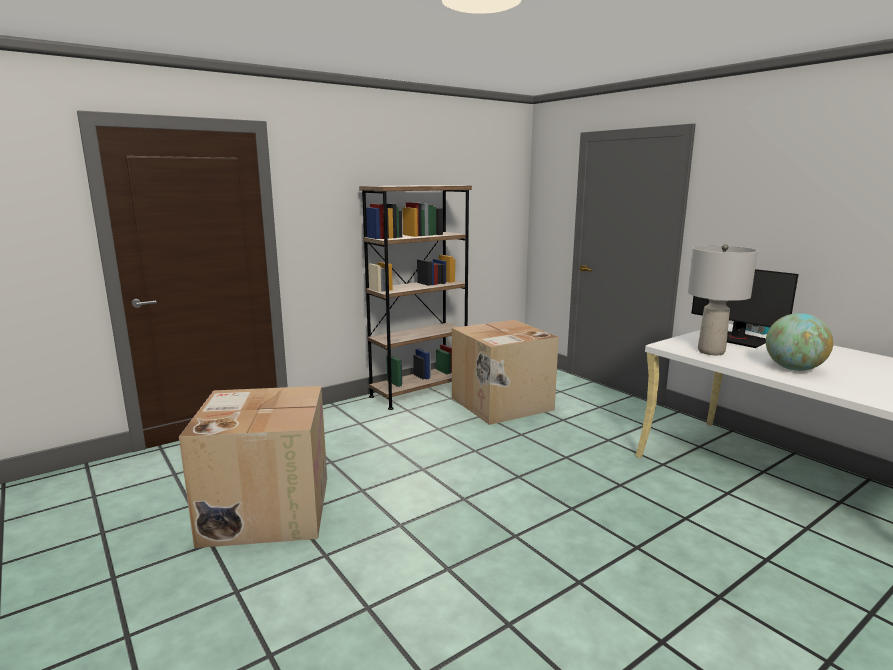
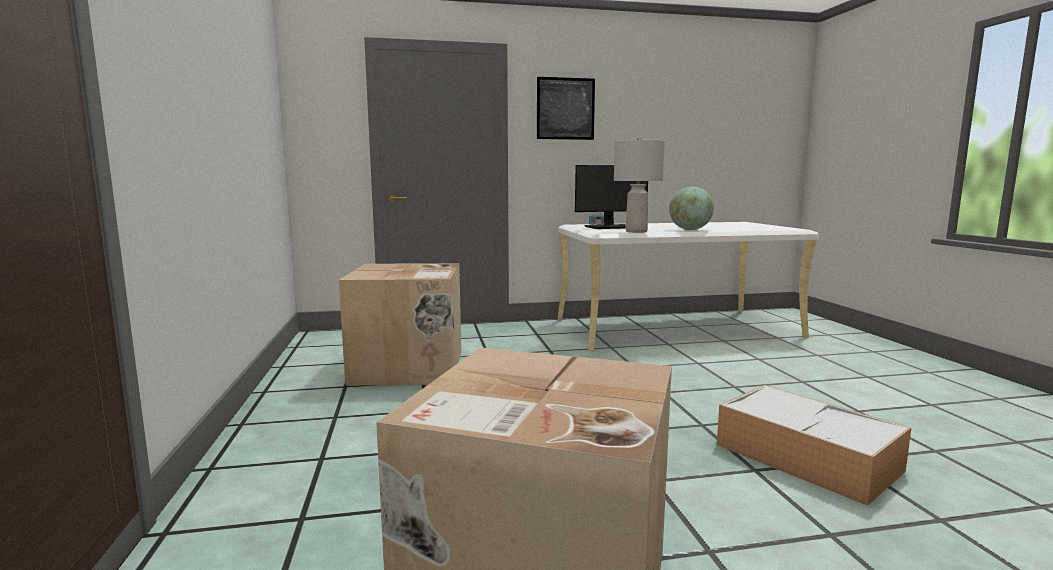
camera: 65 degrees left, 5 degrees down
brown bookcase [359,185,472,410] -> none
none -> picture [537,77,595,140]
none -> storage box [717,385,911,506]

